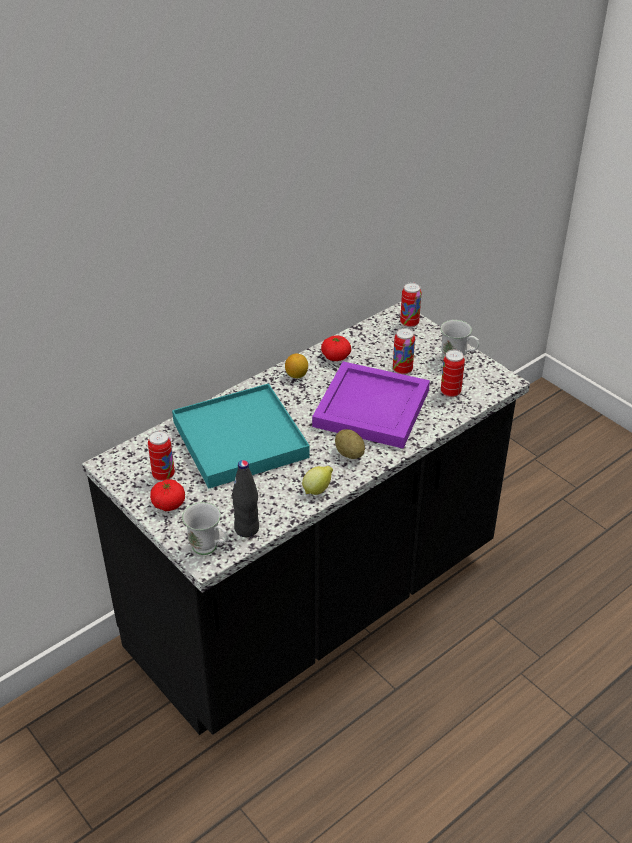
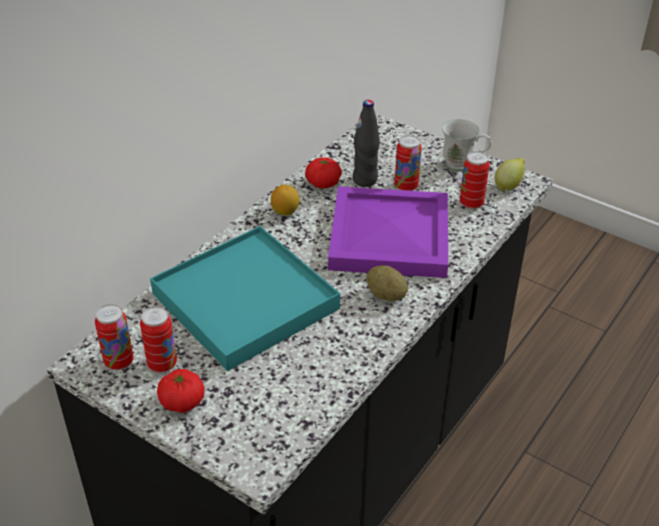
camera: 15 degrees left, 0 degrees up
white mug [182,502,228,555] -> none
black bottle [232,460,259,537] -> black bottle moved to [353,100,380,187]
lemon [302,466,333,495] -> lemon moved to [495,158,525,191]
can [400,283,422,328] -> can moved to [95,304,134,370]

